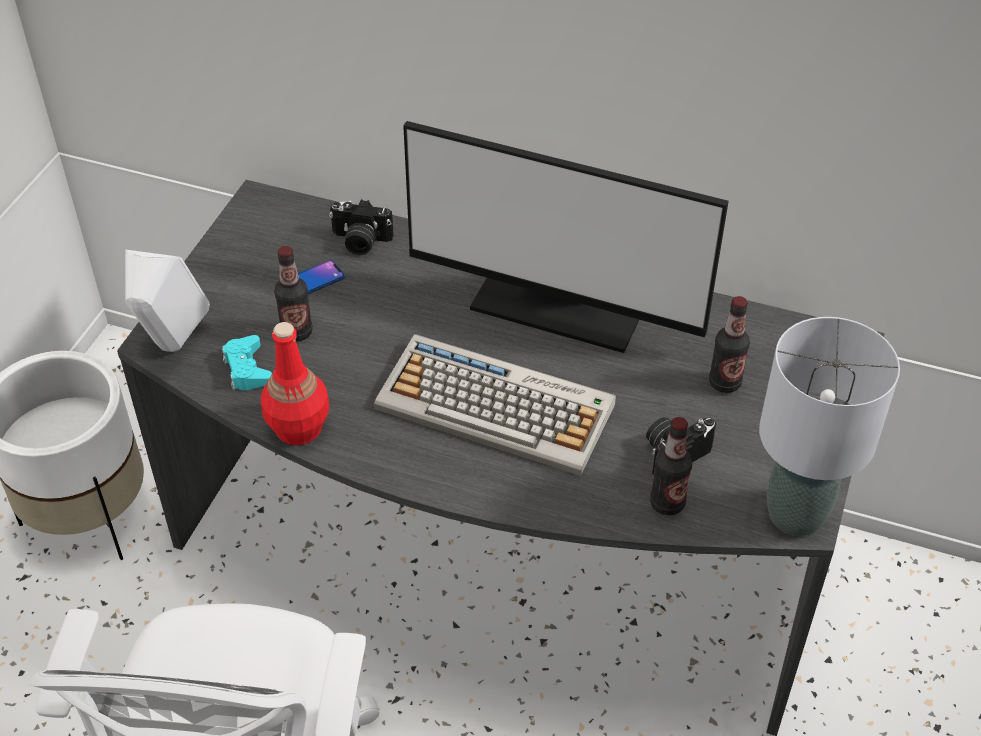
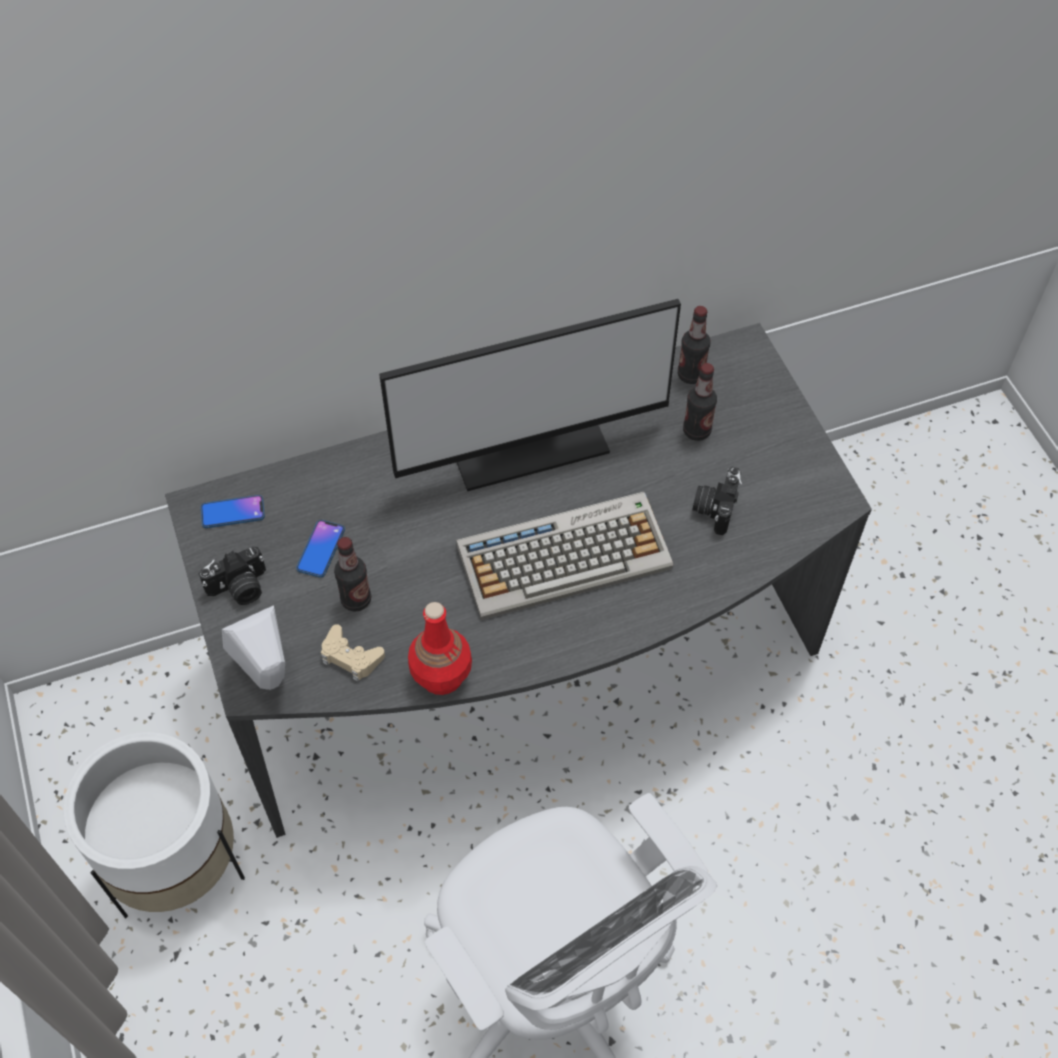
camera: 40 degrees left, 10 degrees up
turquoise game controller [222,335,272,390] -> beige game controller [321,624,385,682]
camera [329,199,394,255] -> camera moved to [199,547,266,605]
bottle [650,417,692,515] -> bottle moved to [678,306,710,384]
grey table lamp [759,317,900,536] -> none
none -> phone [201,495,265,528]

